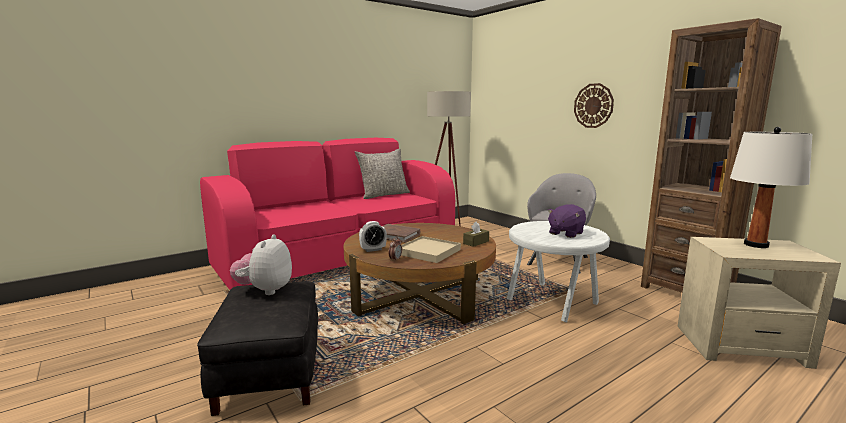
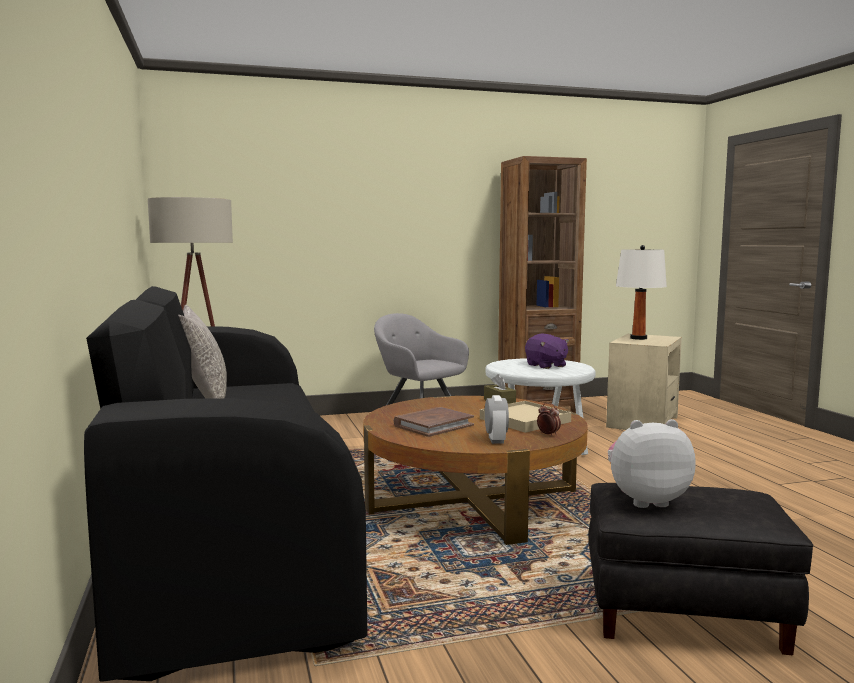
camera: 70 degrees left, 5 degrees down
pink sofa [200,138,455,290] -> black sofa [84,286,368,682]
plush toy [230,234,292,295] -> plush toy turned 150 degrees clockwise [608,419,696,508]
wall clock [574,83,614,128] -> none

